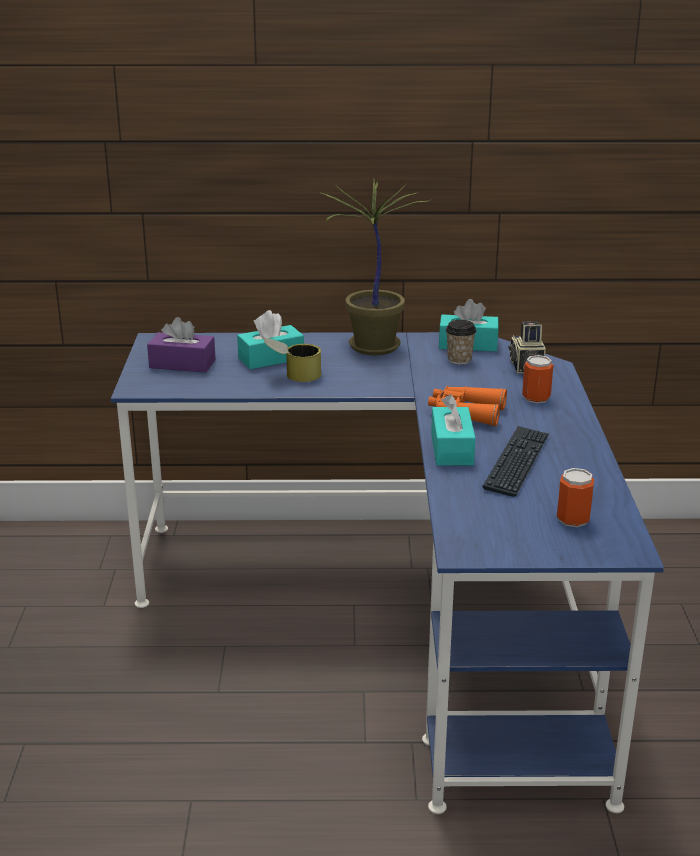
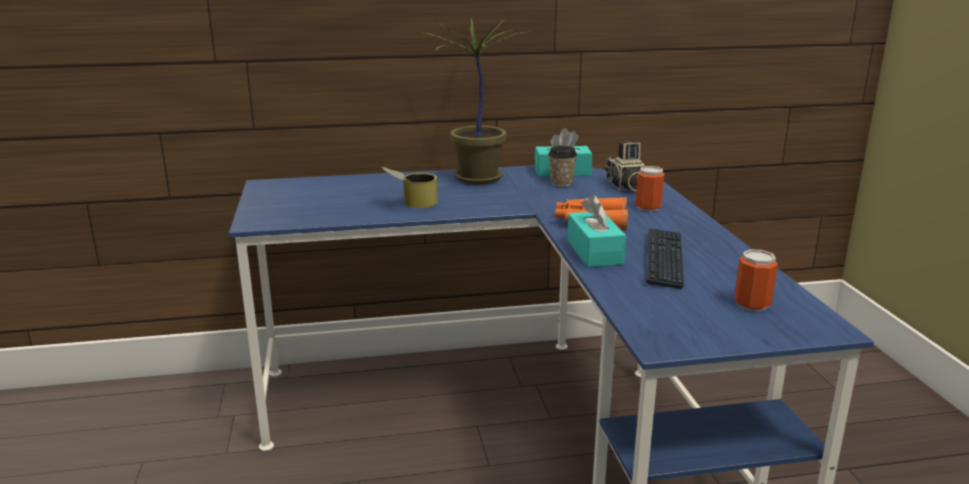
camera: 10 degrees left, 5 degrees down
purple tissue box [147,317,216,373] -> none
turquoise tissue box [237,310,304,369] -> none

